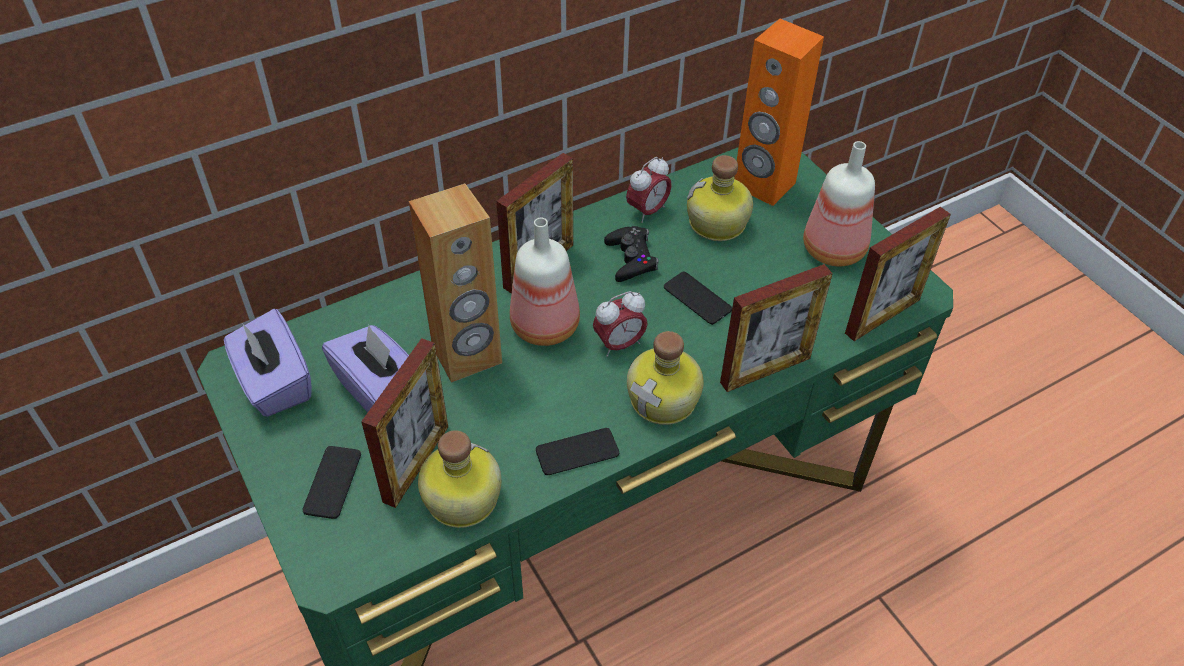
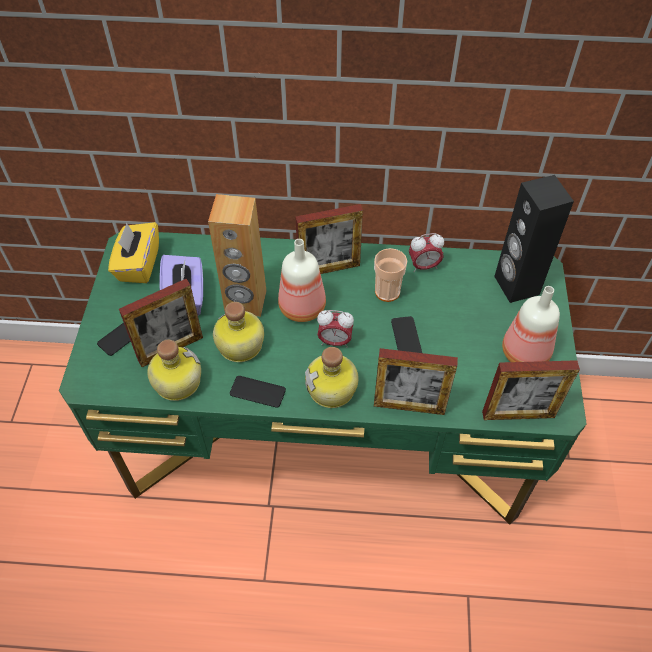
camera: 35 degrees right, 5 degrees up
purple tissue box [224,309,312,417] -> yellow tissue box [108,222,159,283]
black game controller [604,226,659,282] -> cup [374,248,407,302]
bottle [687,155,753,241] -> bottle moved to [213,302,264,362]
orange speaker [734,19,824,206] -> black speaker [494,175,574,303]

